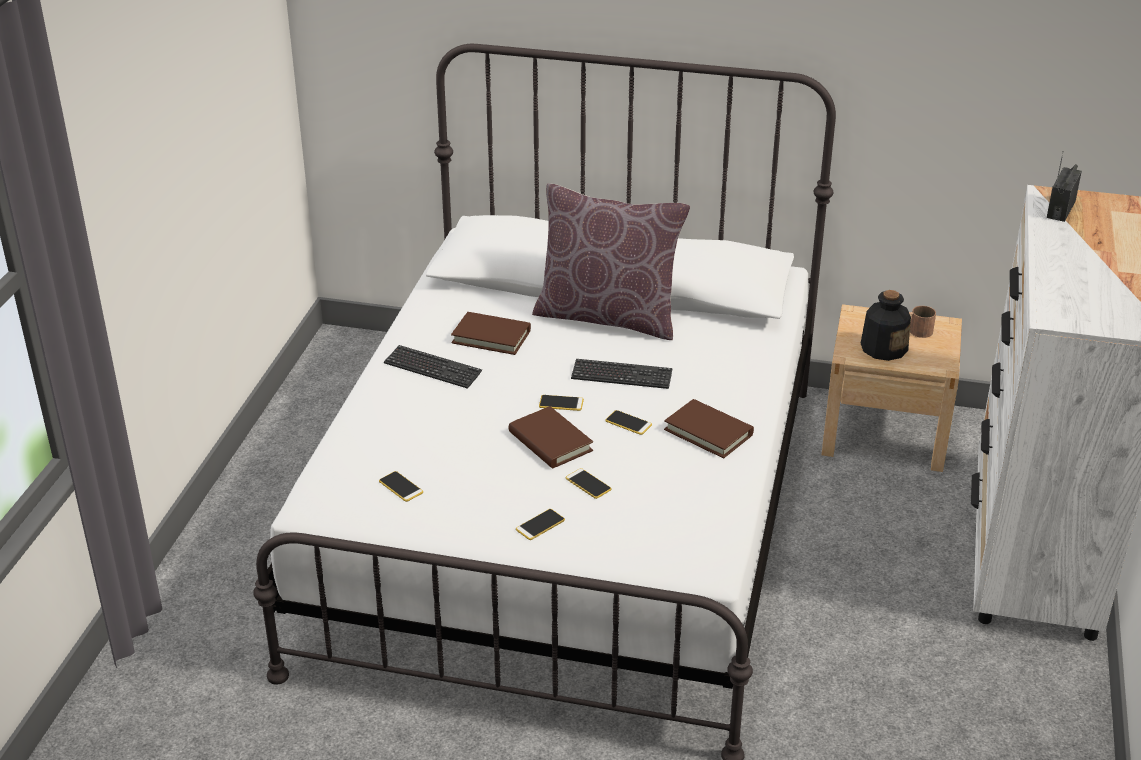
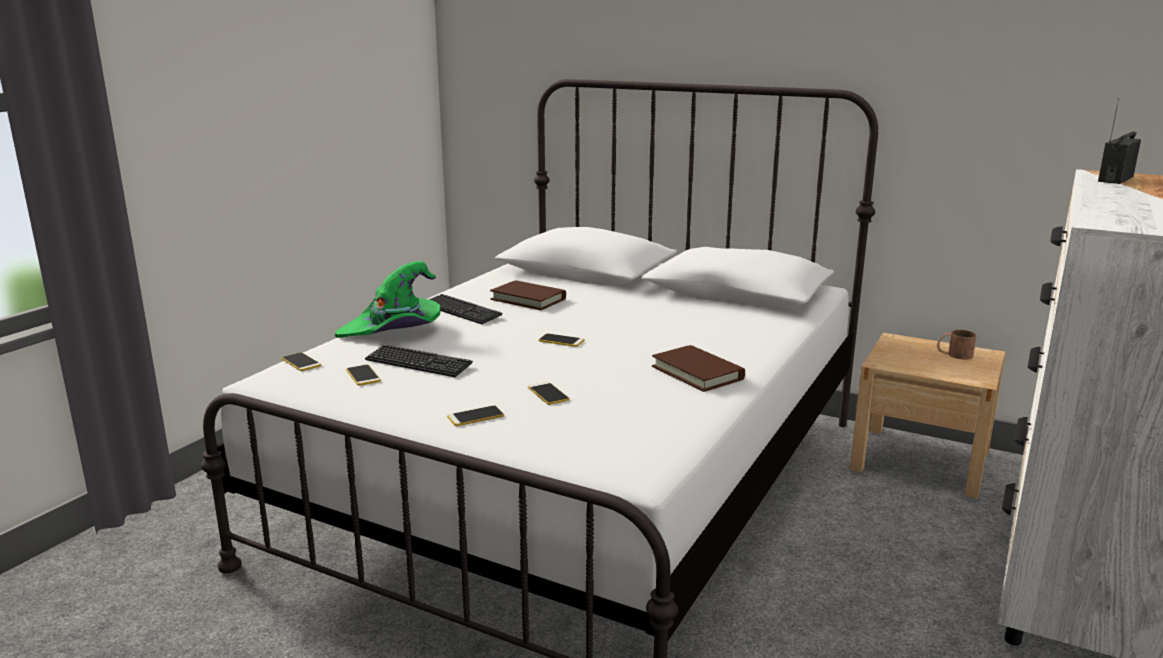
camera: 15 degrees right, 15 degrees down
brown book [509,406,593,468] -> none
brown pillow [532,183,690,340] -> none
keyboard [571,359,673,389] -> keyboard moved to [365,344,473,377]
phone [605,410,652,435] -> phone moved to [282,352,321,371]
bottle [861,290,911,361] -> none
none -> green hat [335,261,440,338]

